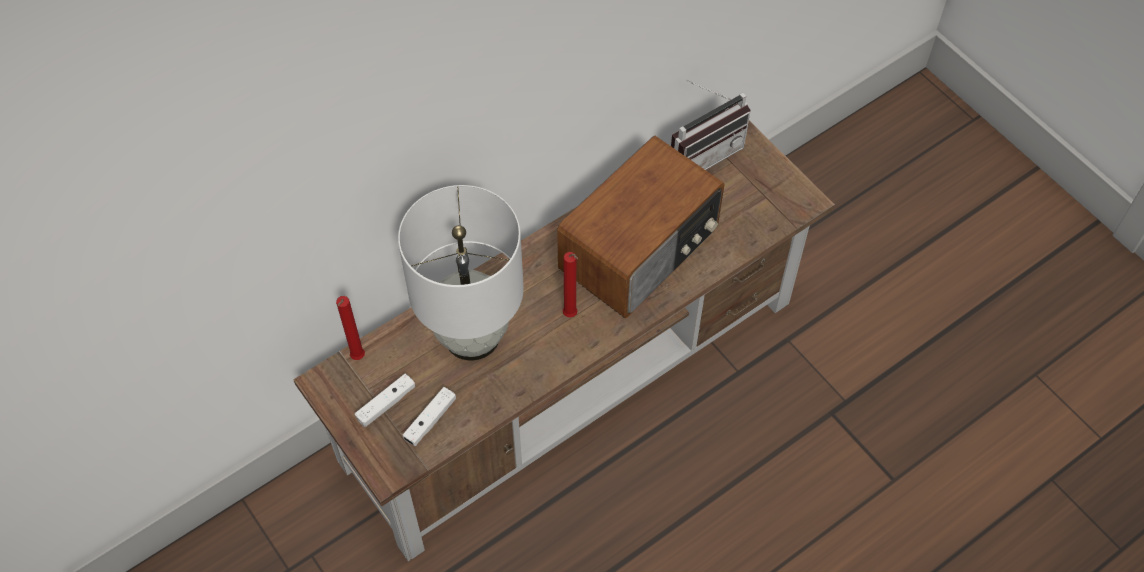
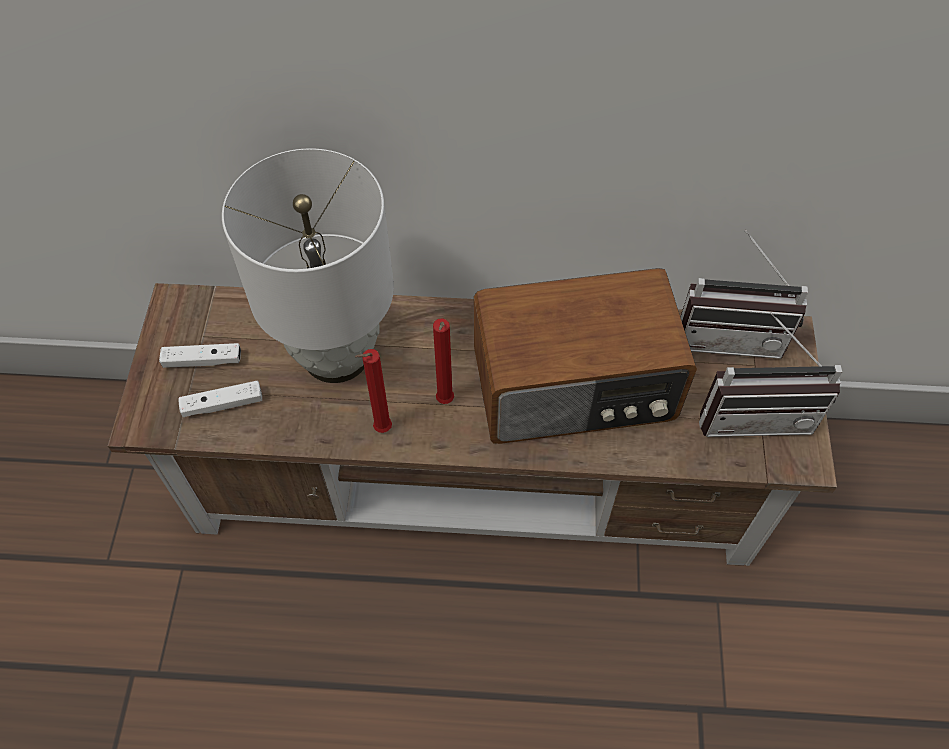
camera: 40 degrees right, 0 degrees up
red candle [336,296,365,360] -> red candle moved to [355,349,392,433]
none -> radio [699,312,842,437]

